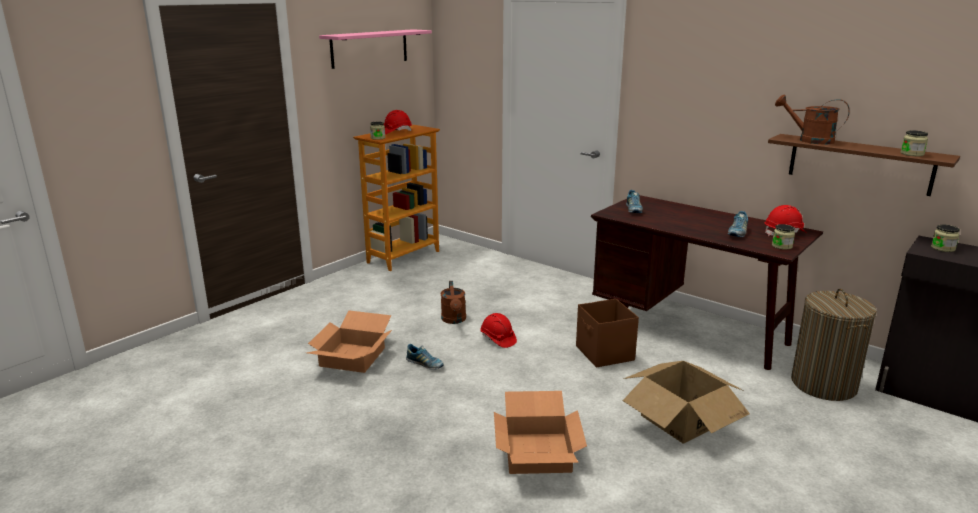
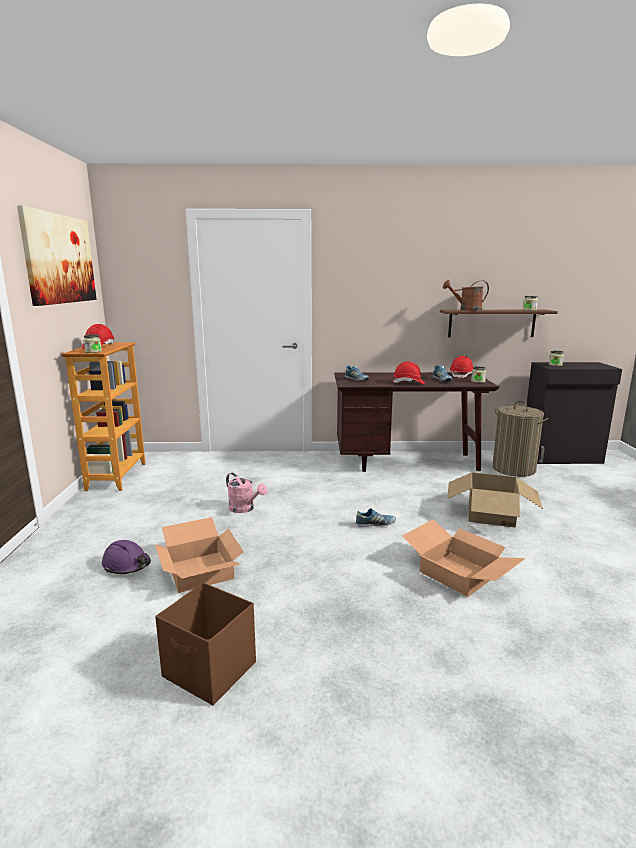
camera: 40 degrees left, 5 degrees down
pink shelf [319,29,432,69] -> picture [17,205,96,306]
shoe [406,344,444,370] -> shoe moved to [355,508,396,527]
brown watering can [441,281,466,324] -> pink watering can [226,473,267,513]
red hard hat [480,313,517,348] -> red hard hat moved to [392,361,425,384]
brown storage box [576,299,639,367] -> brown storage box moved to [155,582,256,705]
none -> purple hard hat [102,540,151,574]

